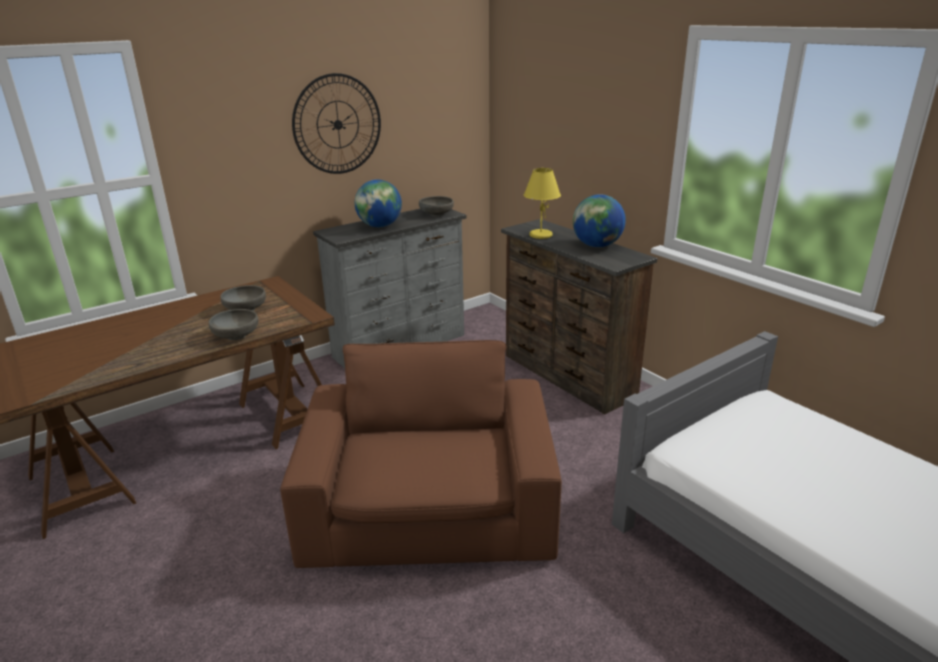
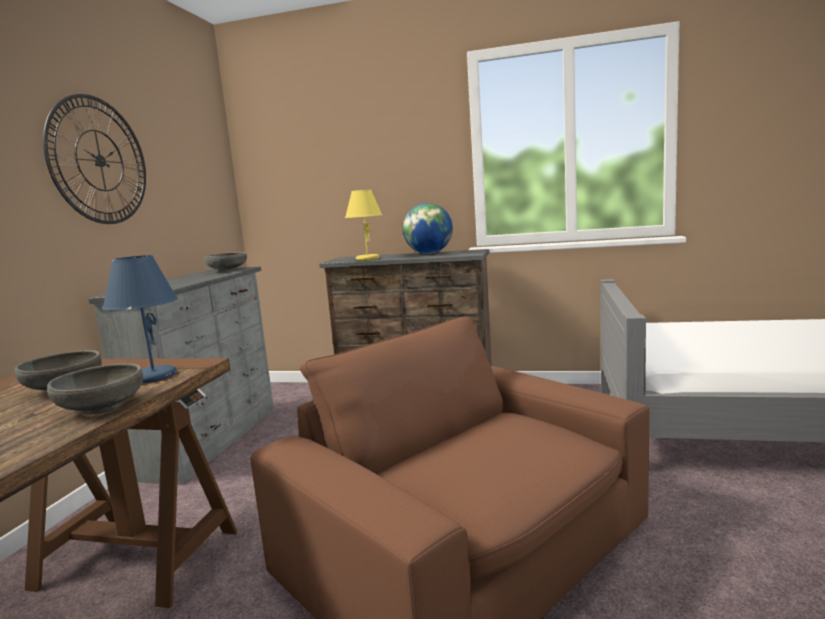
camera: 40 degrees left, 15 degrees down
globe [355,179,402,227] -> none
none -> blue table lamp [102,255,178,383]

